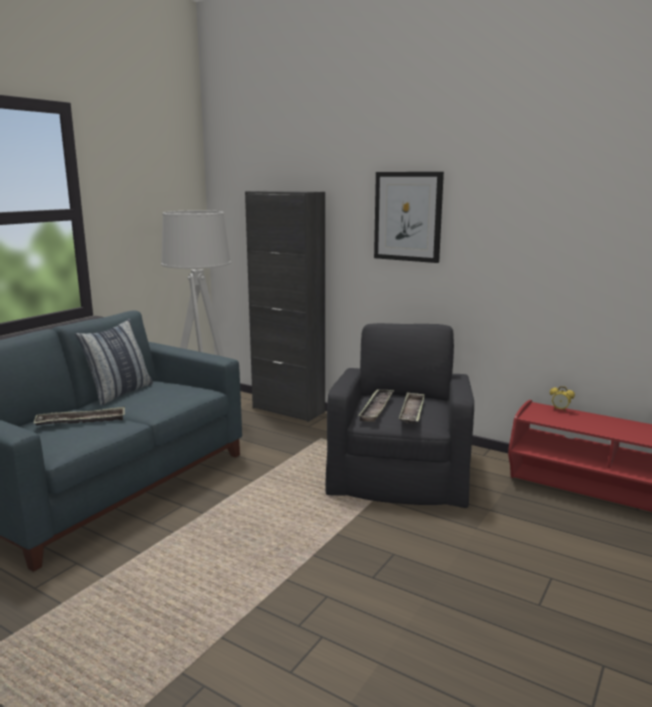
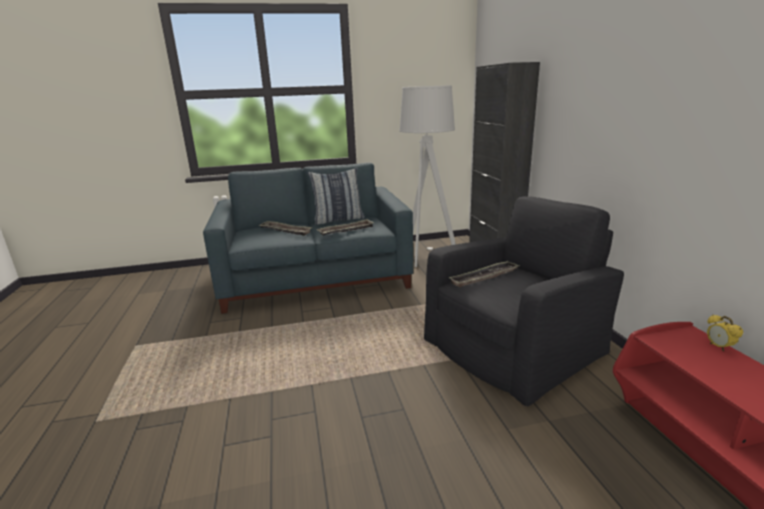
camera: 45 degrees right, 5 degrees up
picture [374,172,444,263] -> none
tray [399,392,425,424] -> tray moved to [317,219,374,235]

